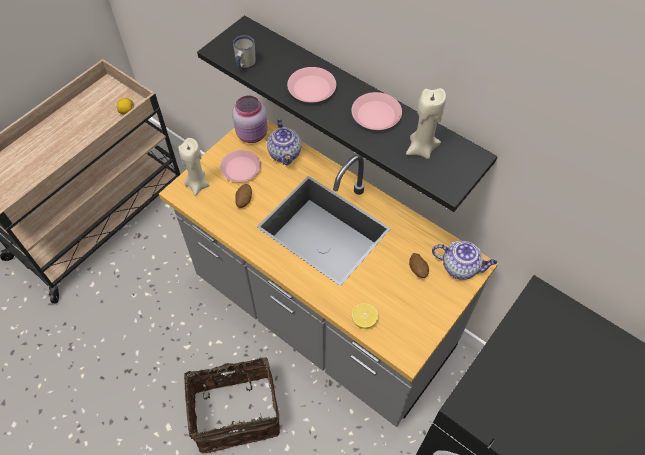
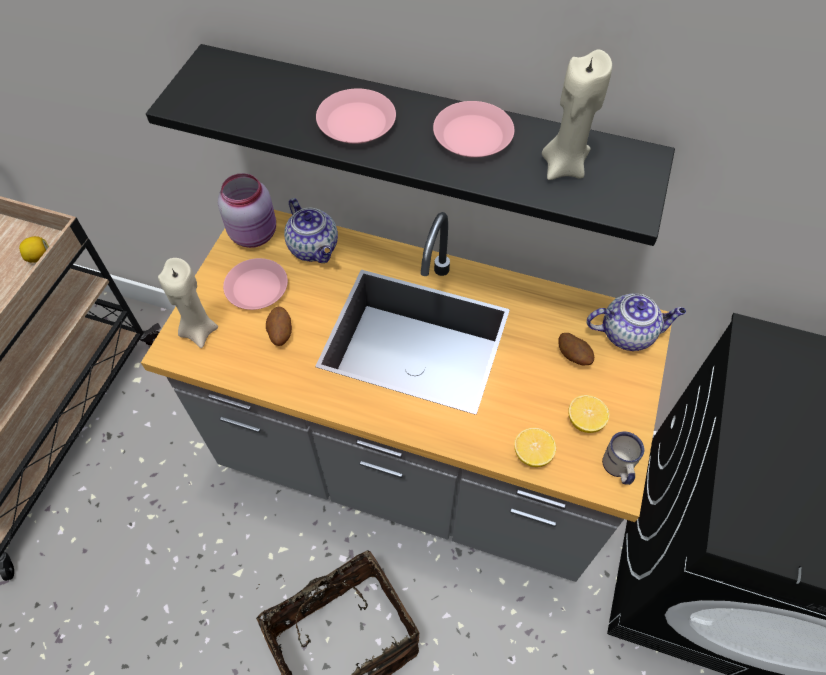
camera: 20 degrees left, 0 degrees up
white mug [233,35,256,69] -> white mug moved to [602,431,644,485]
none -> lemon [568,395,609,433]

